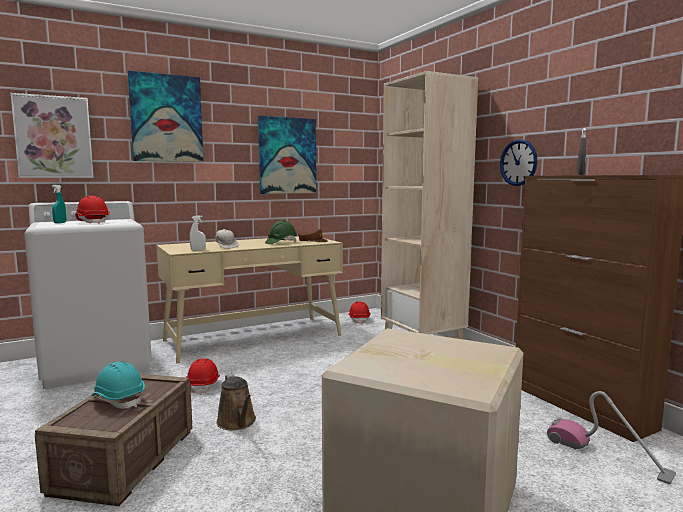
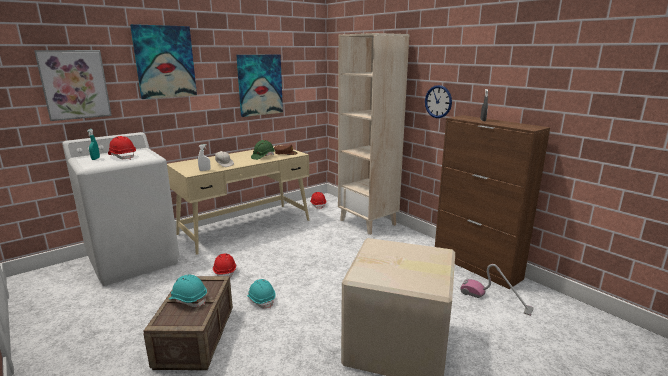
camera: 10 degrees left, 10 degrees up
brown watering can [216,374,256,430] -> turquoise hard hat [247,279,276,309]

